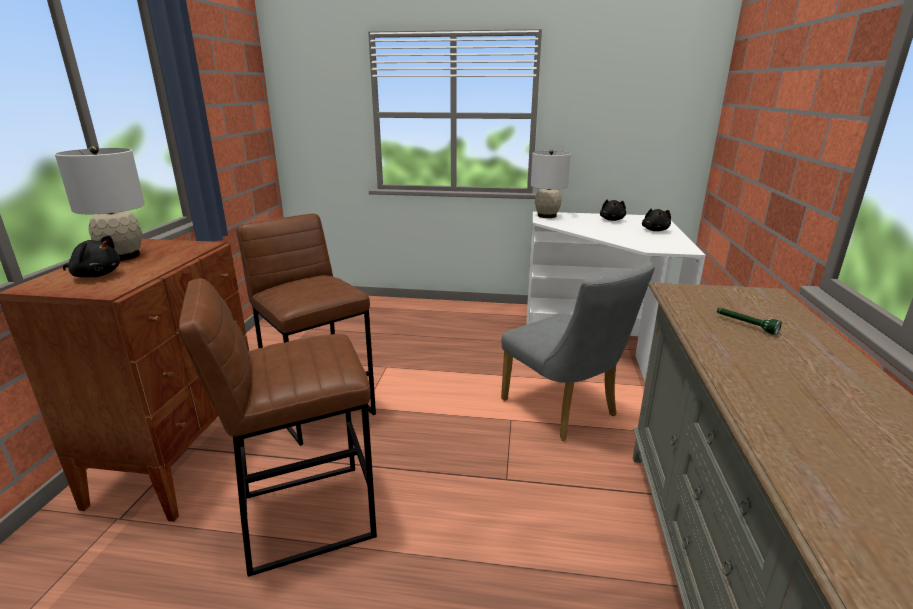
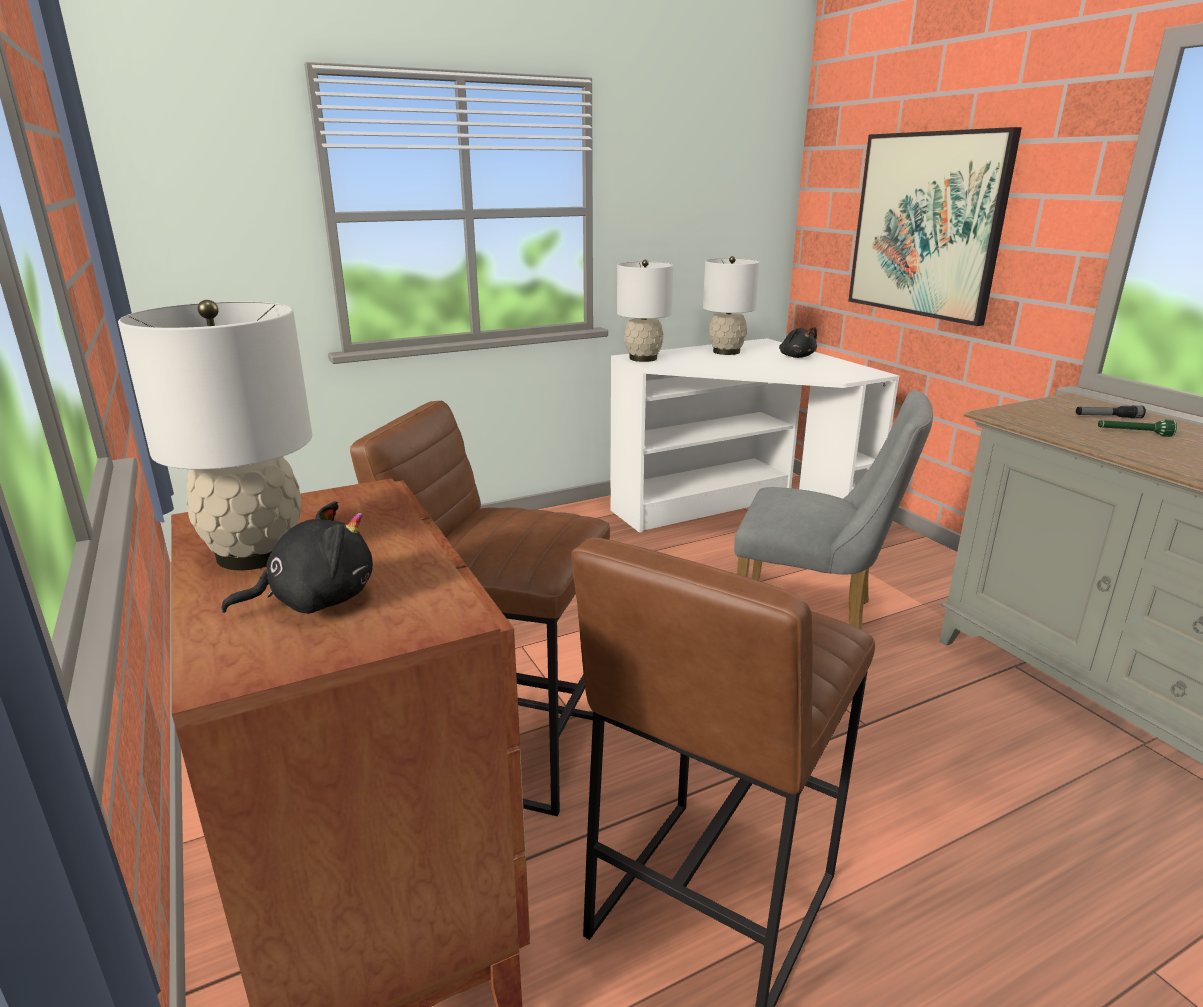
camera: 35 degrees left, 0 degrees up
black plush toy [600,199,626,221] -> white table lamp [703,256,760,355]
none -> picture [848,127,1022,326]
none -> flashlight [1076,405,1146,418]

